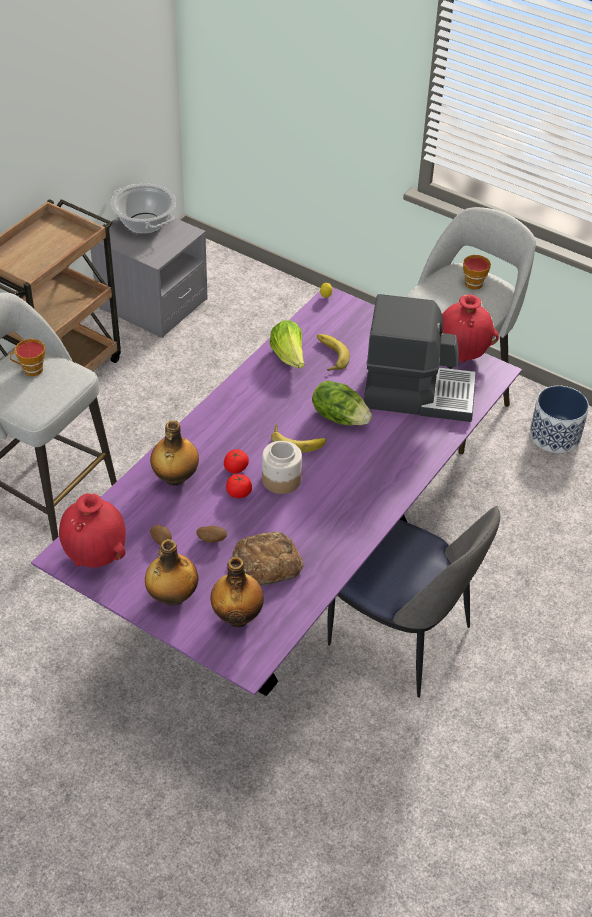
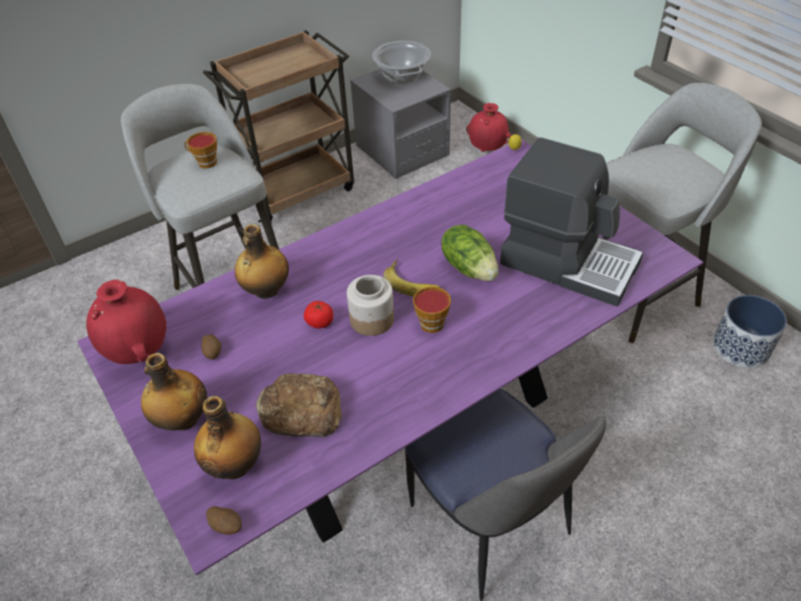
camera: 25 degrees right, 0 degrees up
potato [196,526,227,543] -> potato moved to [206,506,242,535]
tomato [224,449,249,474] -> none
lettuce [270,320,304,368] -> none
banana [317,334,350,371] -> none
red vase [442,294,499,363] -> red vase moved to [466,103,511,152]
cup [463,255,491,290] -> cup moved to [413,286,451,333]

